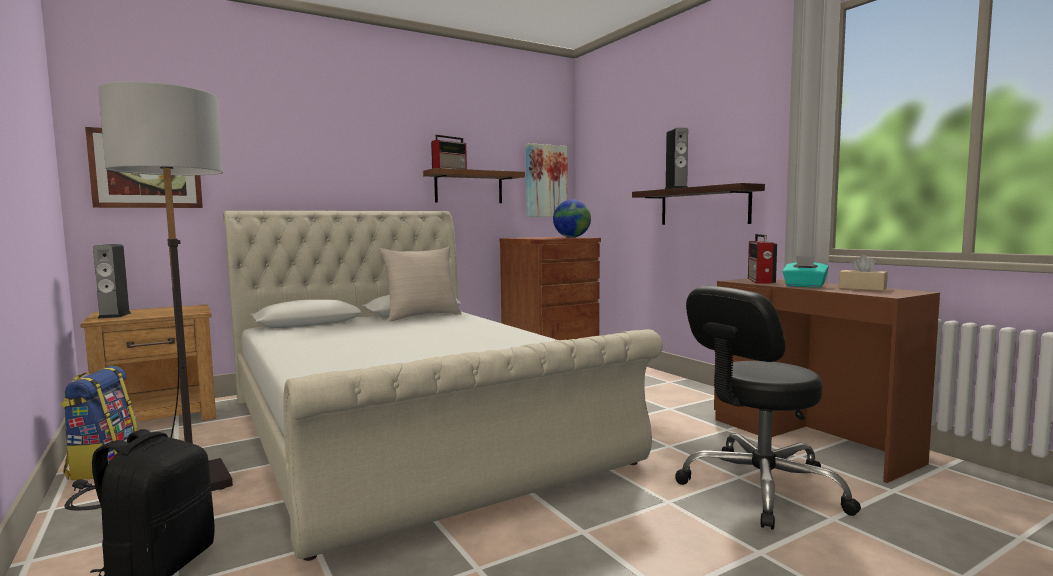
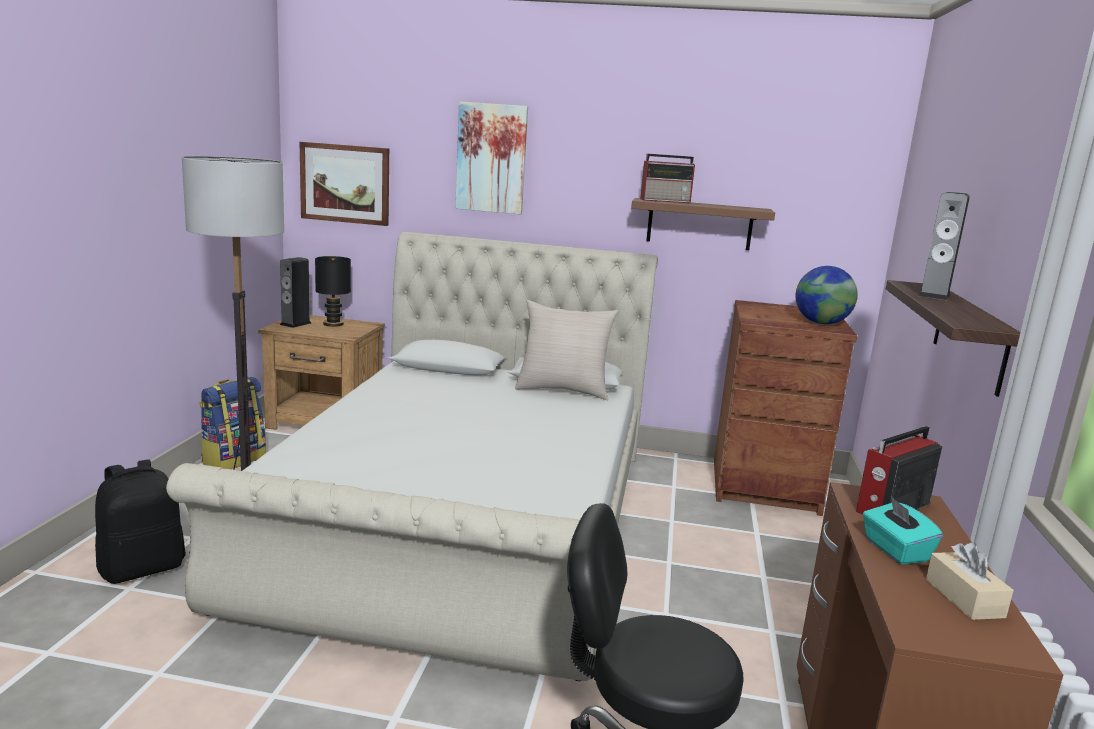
camera: 40 degrees right, 10 degrees up
picture [526,143,568,217] -> picture moved to [455,102,528,214]
none -> black table lamp [315,256,351,327]

